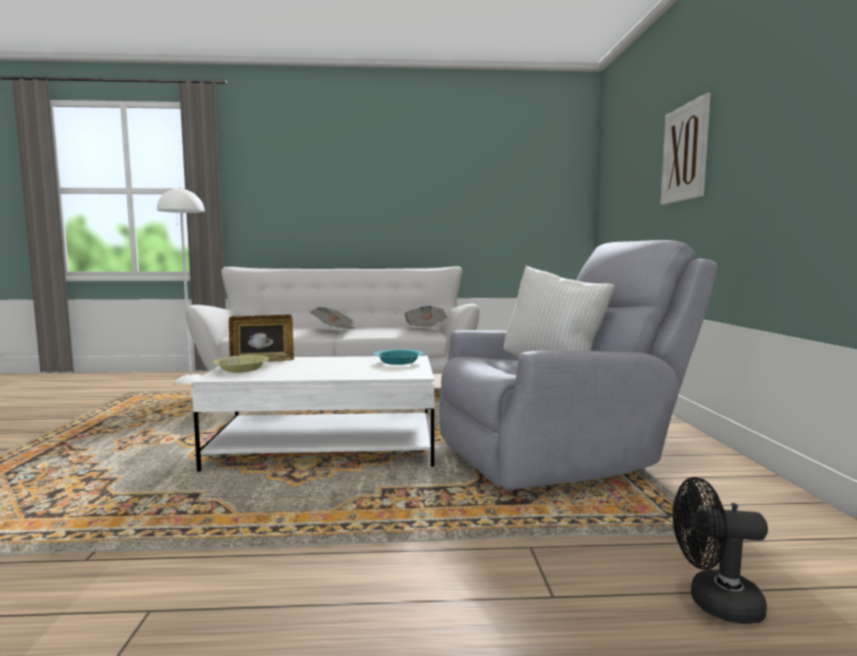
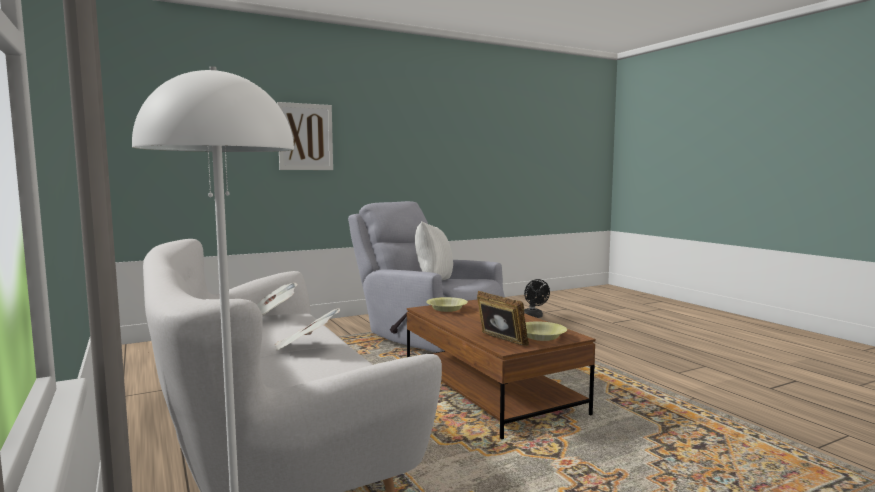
camera: 115 degrees left, 0 degrees up
white coffee table [192,356,434,471] -> brown coffee table [407,300,596,439]
turquoise bowl [373,349,424,365] -> yellow bowl [426,297,468,312]

